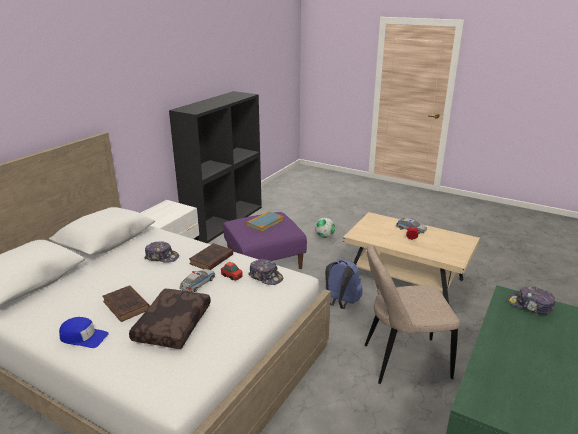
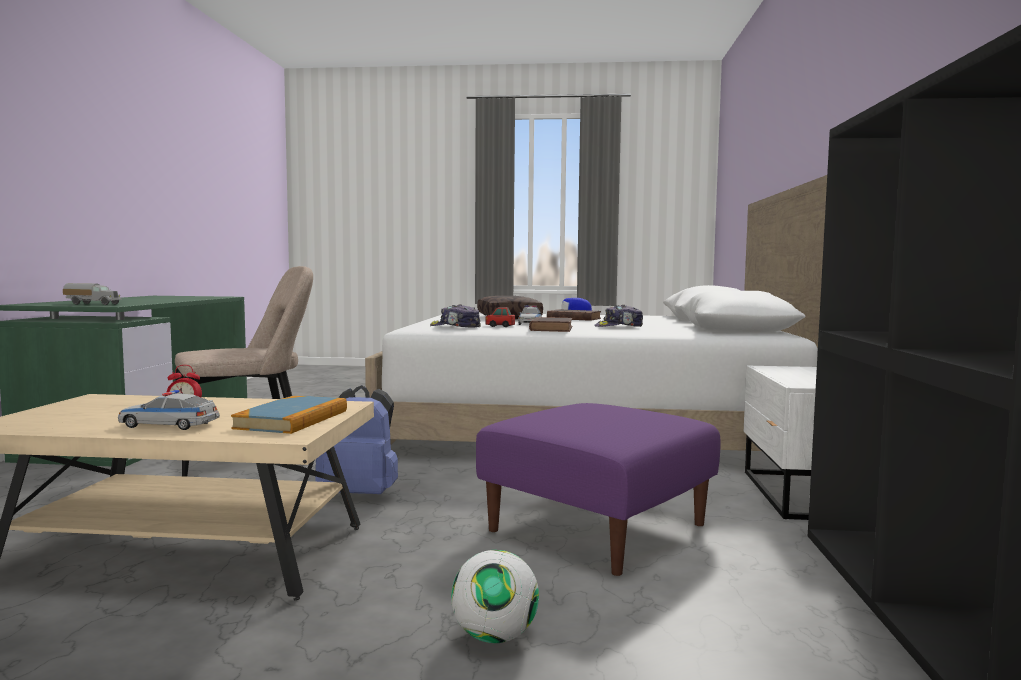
camera: 155 degrees right, 20 degrees down
book [246,211,283,232] -> book moved to [231,396,347,434]
cap [507,286,555,315] -> toy truck [63,283,122,305]

